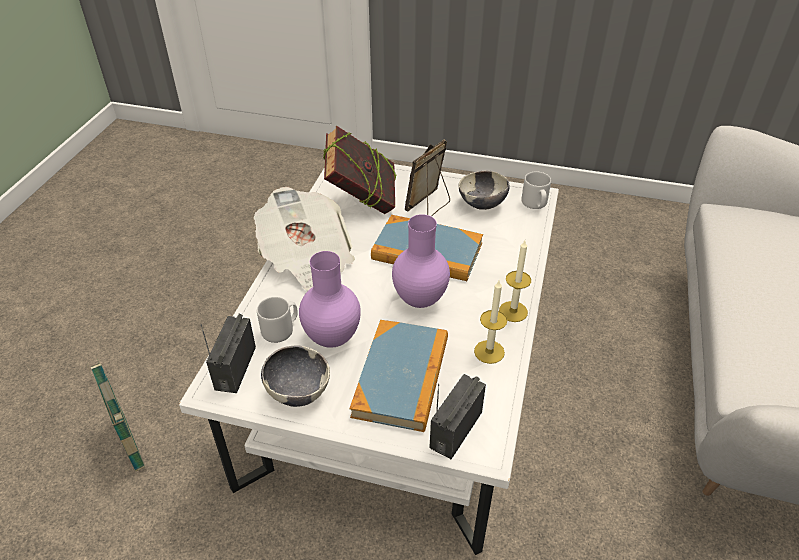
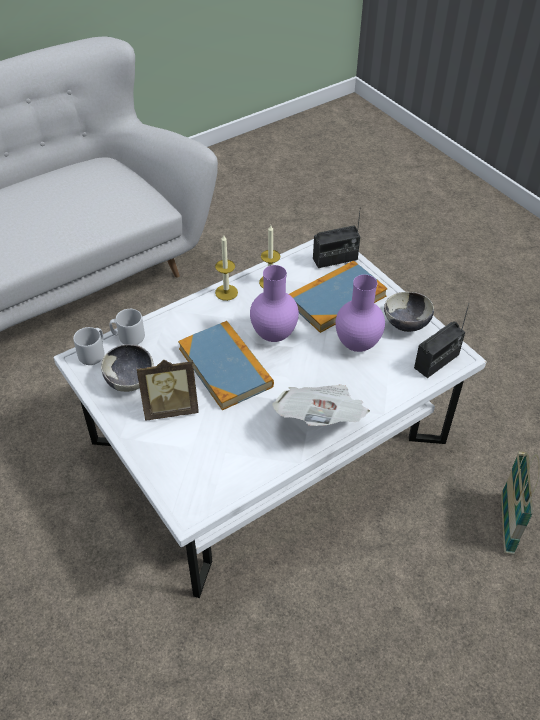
camera: 140 degrees left, 5 degrees up
grey mug [257,297,298,343] -> grey mug moved to [109,309,145,345]
book [323,126,396,214] -> none

